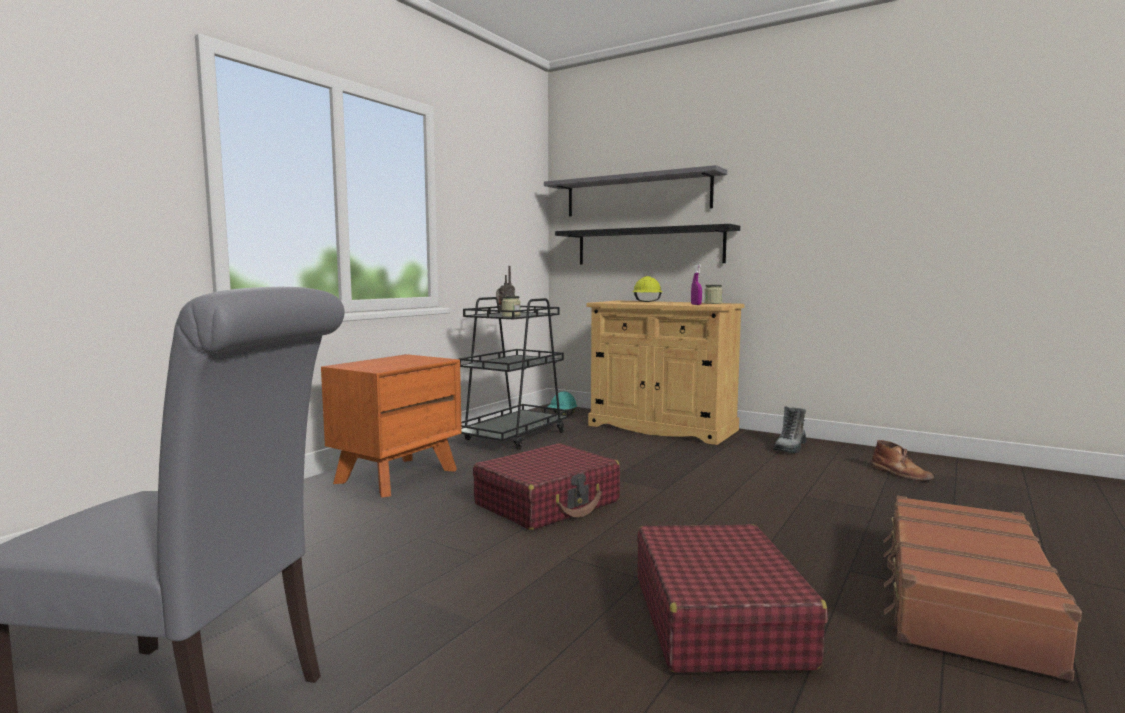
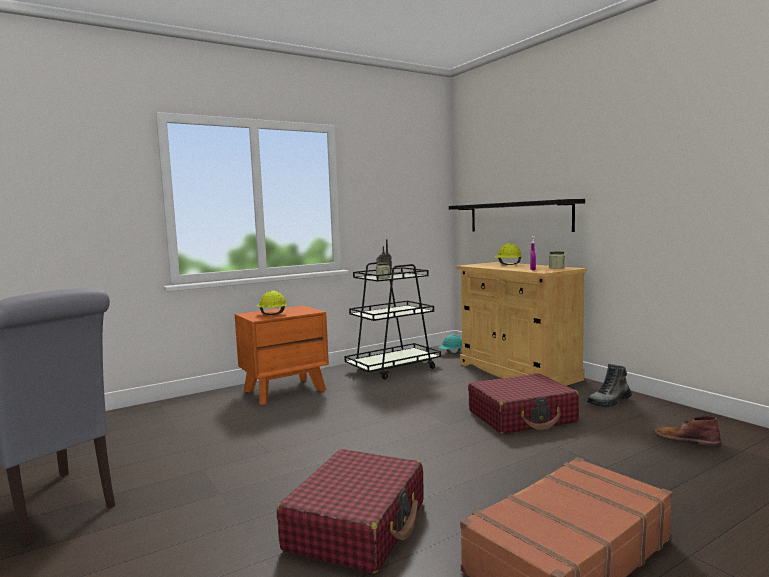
camera: 25 degrees right, 0 degrees up
red suitcase [473,443,620,530] -> red suitcase moved to [468,373,579,434]
grey shelf [544,165,727,217] -> none
brown boot [870,440,934,481] -> brown boot turned 135 degrees clockwise [654,416,721,447]
none -> yellow hard hat [257,291,288,315]

